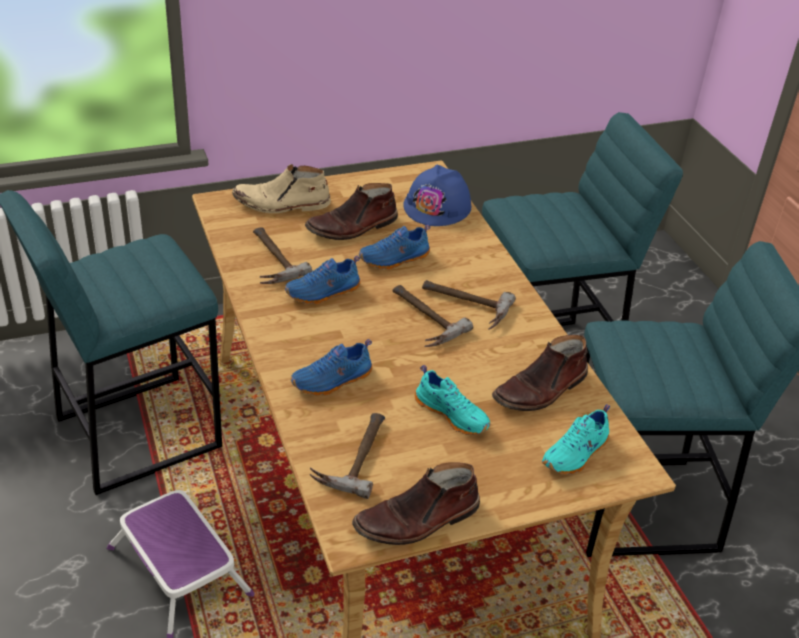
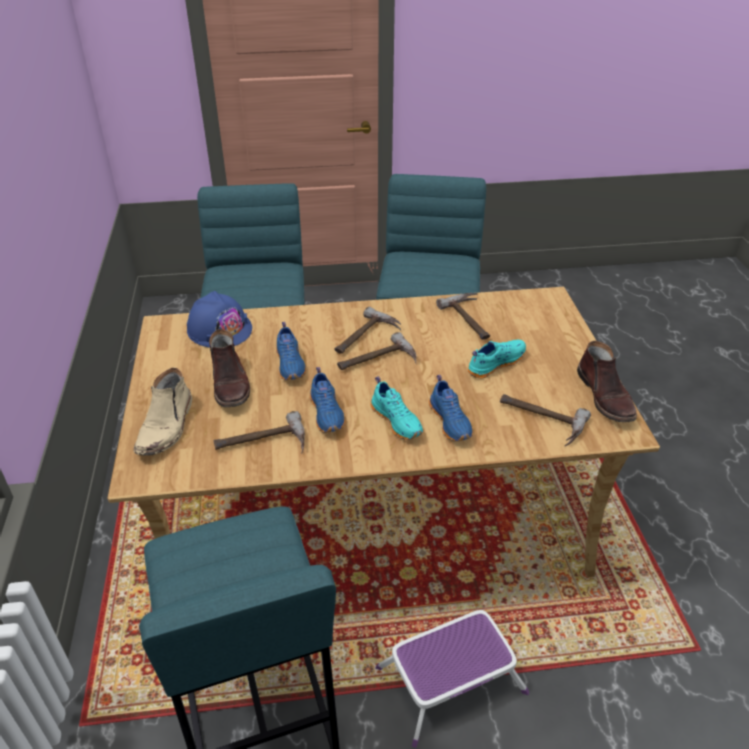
camera: 75 degrees left, 0 degrees up
brown boot [492,335,588,411] -> hammer [436,293,490,340]
turquoise shoe [542,404,610,475] -> turquoise shoe moved to [370,376,423,440]

